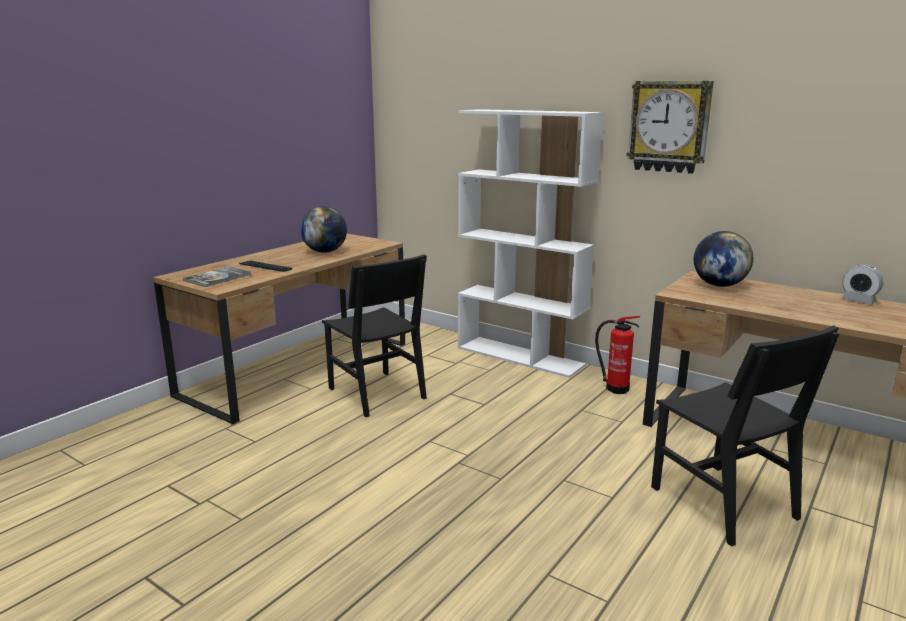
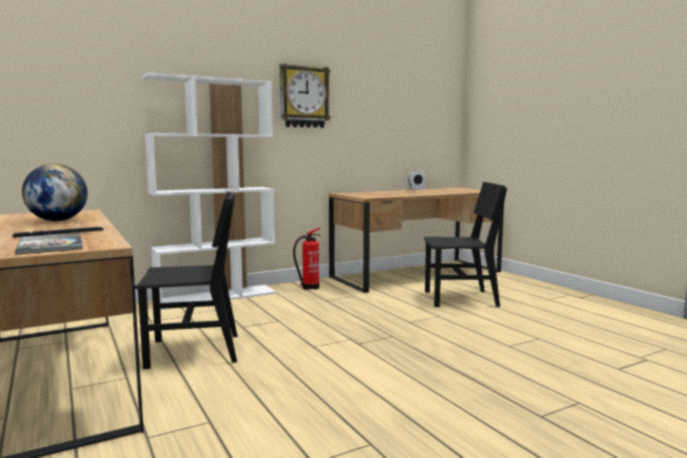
camera: 65 degrees left, 10 degrees down
globe [694,231,753,287] -> none

